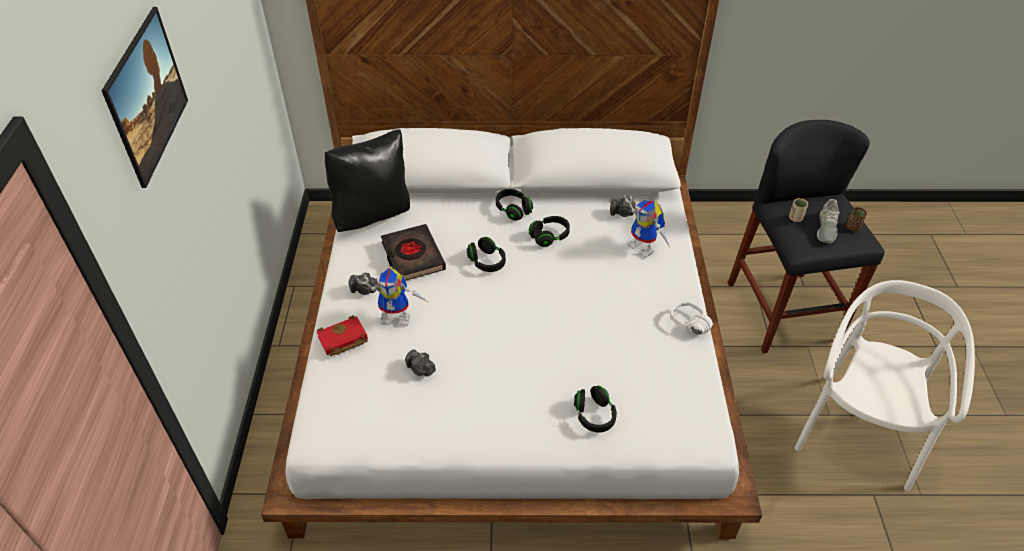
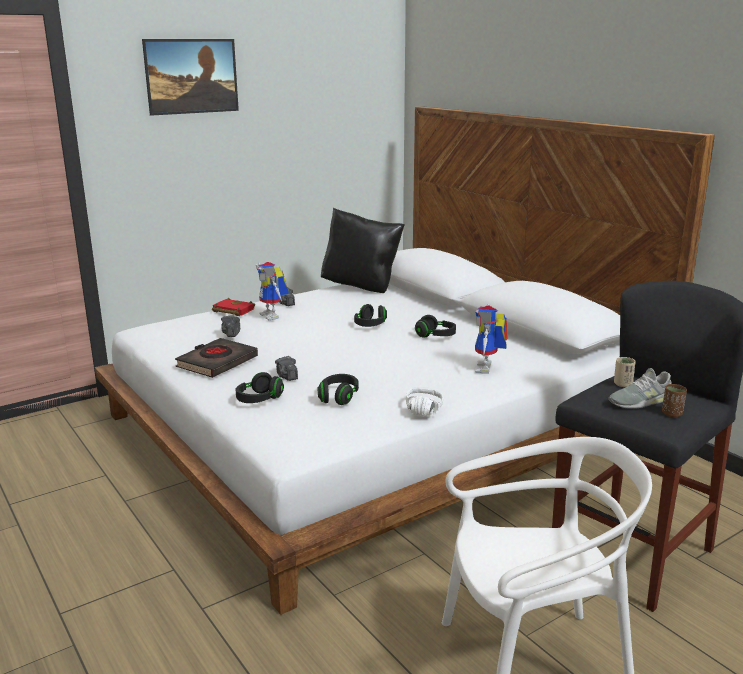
camera: 55 degrees right, 25 degrees down
black book [381,224,446,281] -> black book moved to [175,338,258,378]
black headphones [496,189,533,221] -> black headphones moved to [318,374,359,405]
camera [610,197,636,217] -> camera moved to [275,356,298,381]

